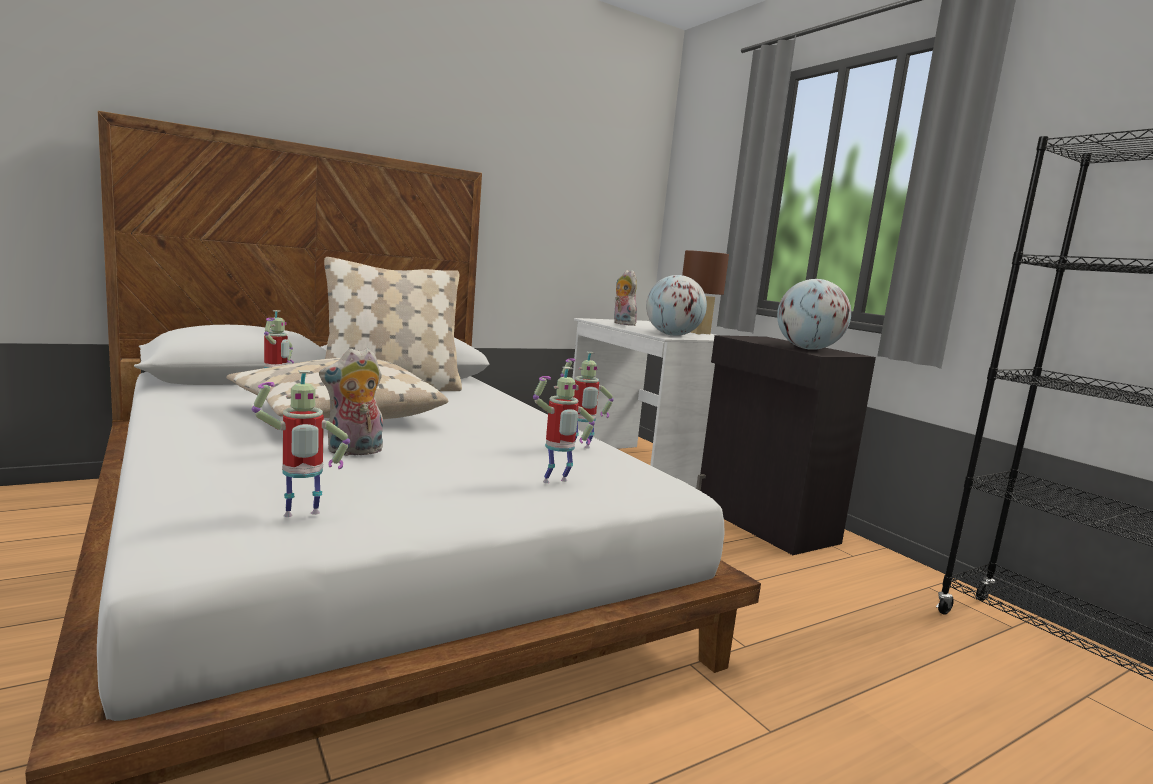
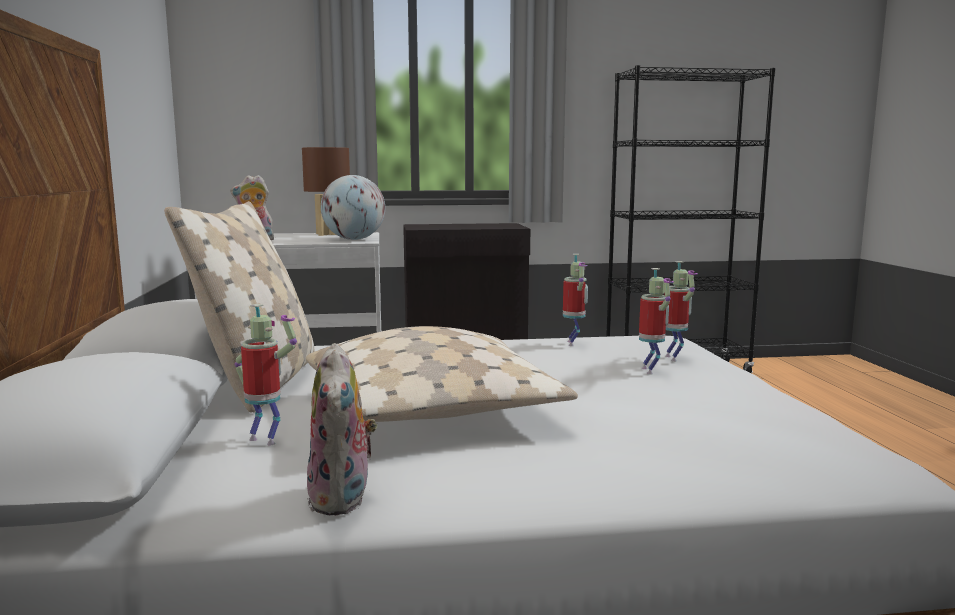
camera: 65 degrees left, 0 degrees up
toy robot [252,370,350,517] -> toy robot moved to [639,268,674,374]
plush toy [319,348,383,456] -> plush toy moved to [307,343,378,515]
globe [777,279,851,350] -> none

